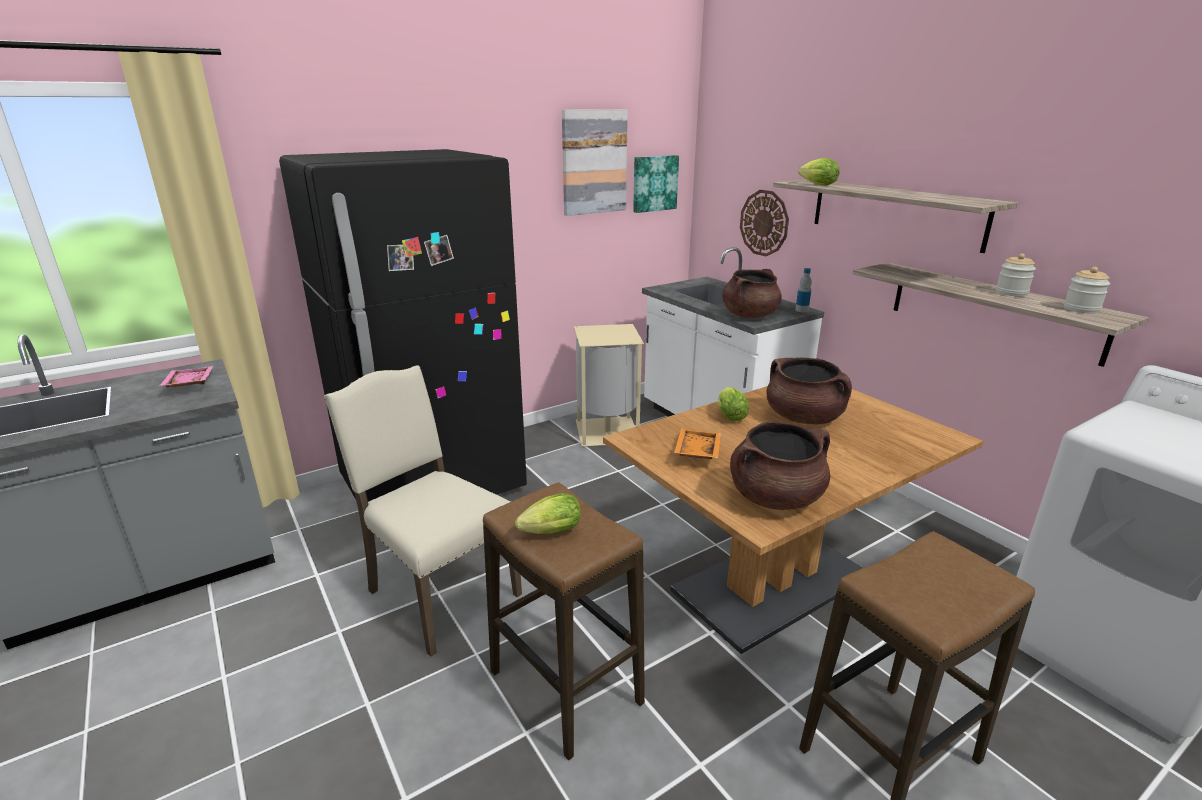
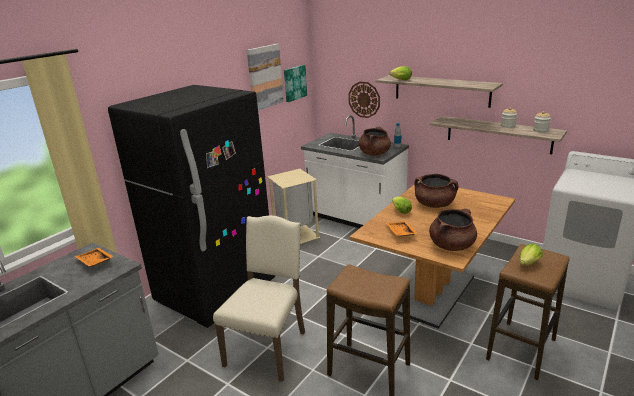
camera: 20 degrees left, 0 degrees up
pink tray [159,366,213,388] -> orange tray [75,248,114,267]
beige chair [324,365,522,657] -> beige chair turned 90 degrees clockwise [213,215,305,382]
lettuce [515,493,581,534] -> lettuce moved to [519,244,543,266]

